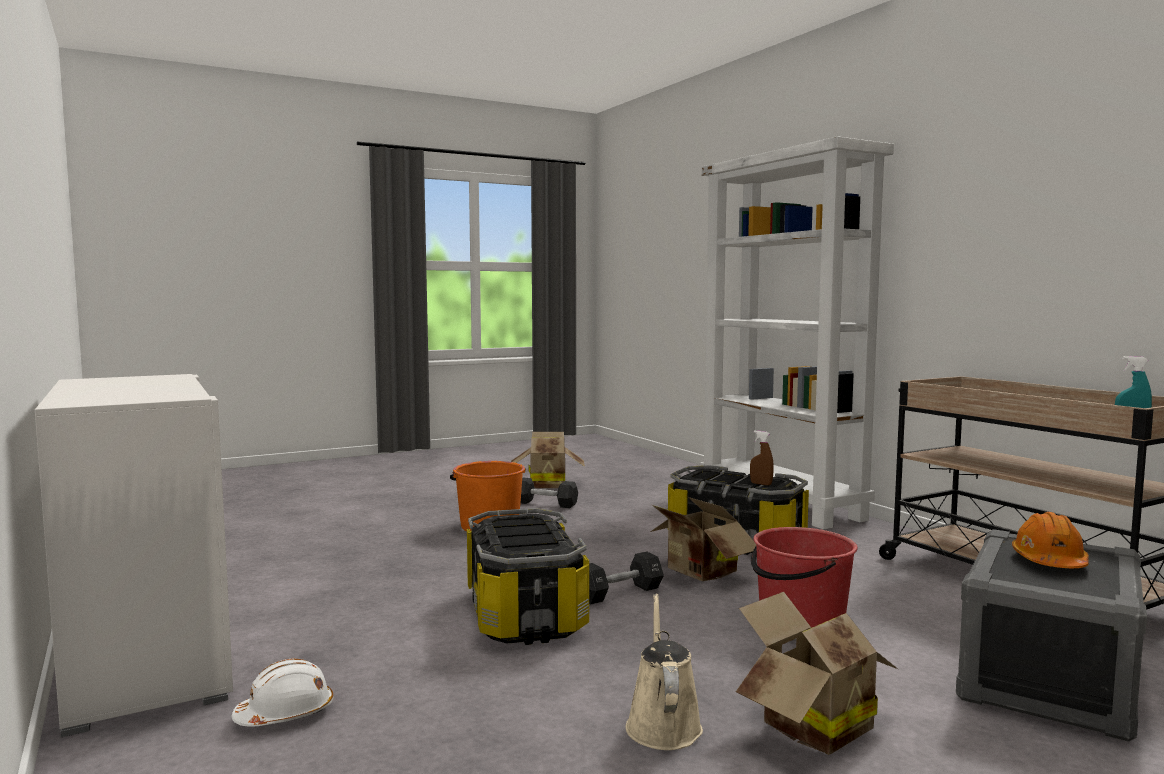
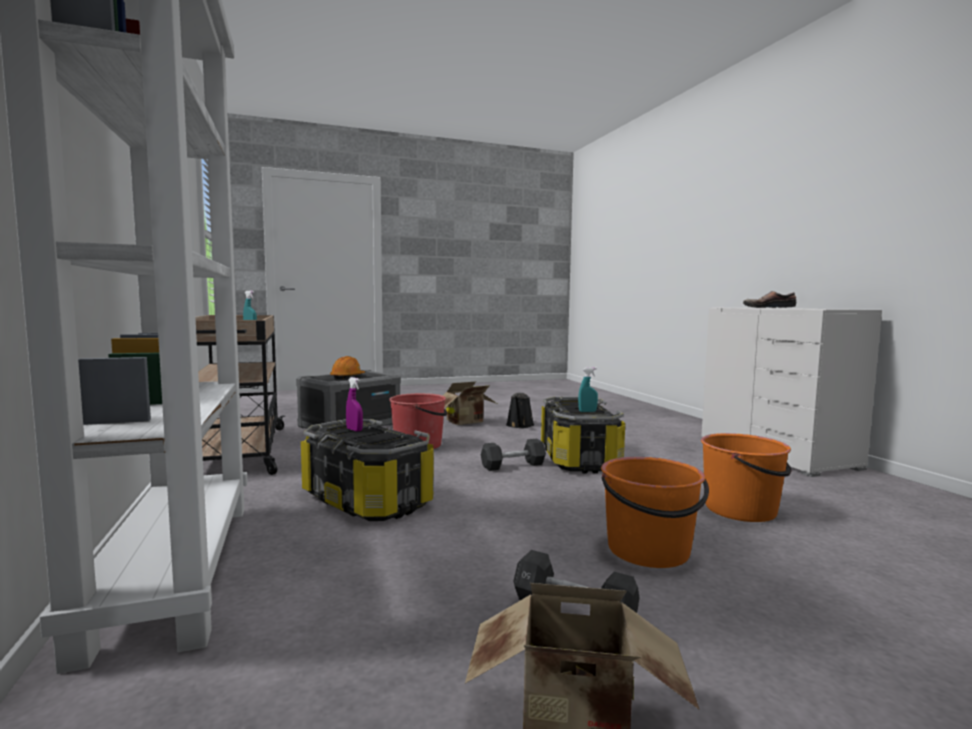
camera: 170 degrees left, 0 degrees up
white hard hat [232,658,333,727] -> none
beige watering can [626,594,703,750] -> black watering can [506,393,534,428]
cardboard box [650,497,756,581] -> none
brown spray bottle [750,430,774,486] -> purple spray bottle [346,377,363,431]
none -> turquoise spray bottle [578,367,598,412]
none -> orange bucket [701,433,792,522]
none -> shoe [743,291,796,308]

